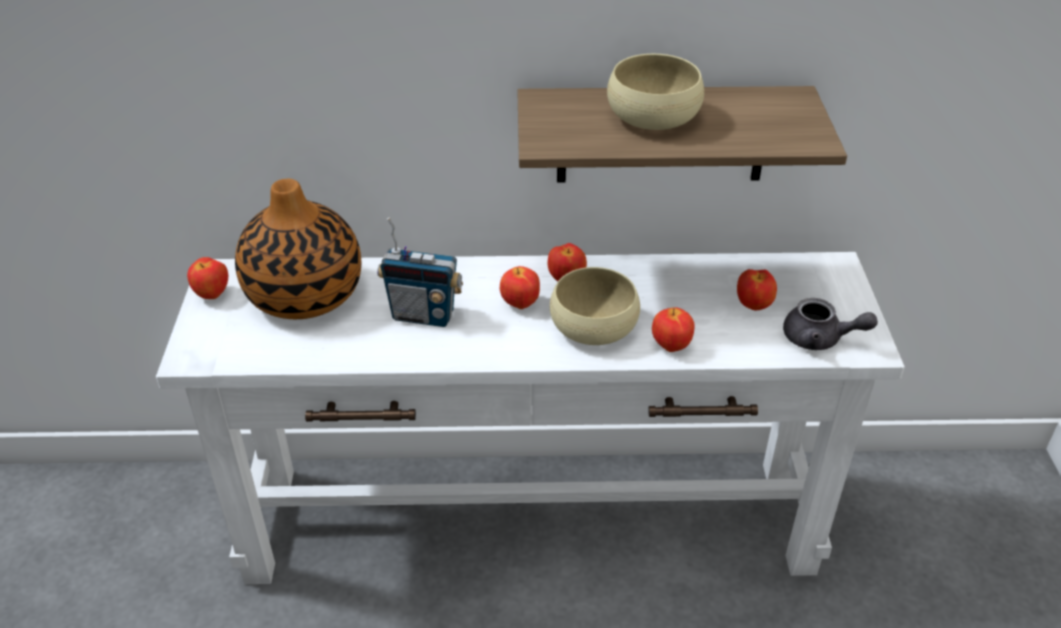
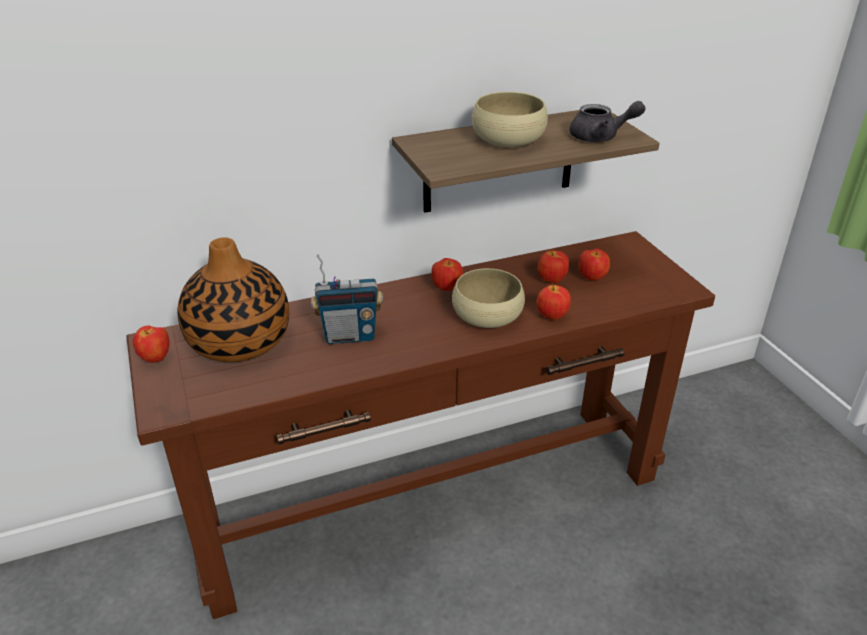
camera: 20 degrees left, 5 degrees down
white console table [156,252,905,584] -> brown console table [126,231,715,619]
apple [500,266,540,309] -> apple moved to [538,250,569,283]
grey teapot [783,298,878,350] -> grey teapot moved to [570,101,646,142]

